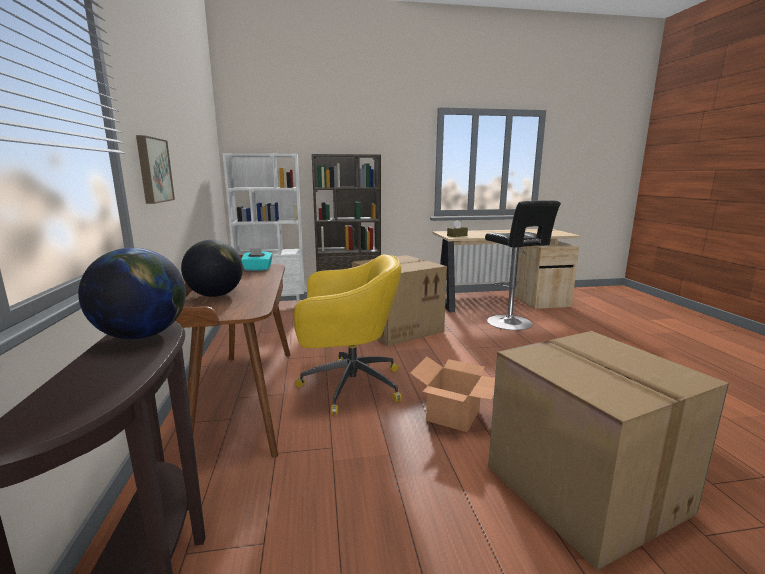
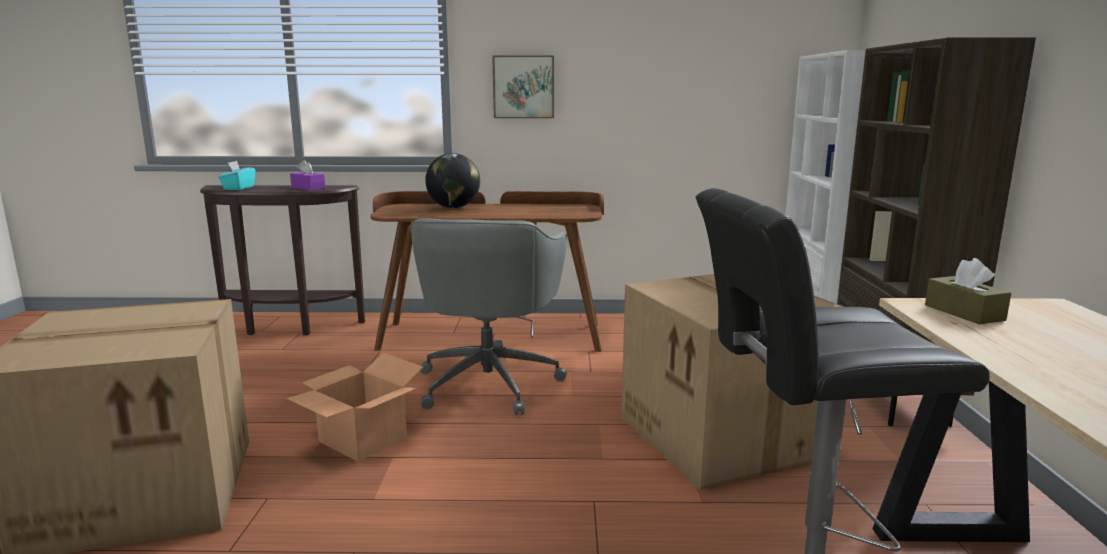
camera: 100 degrees right, 0 degrees up
globe [78,248,186,339] -> purple tissue box [290,160,325,190]
turquoise tissue box [241,248,272,271] -> turquoise tissue box moved to [218,161,255,190]
yellow office chair [294,255,402,415] -> grey office chair [410,218,567,415]

